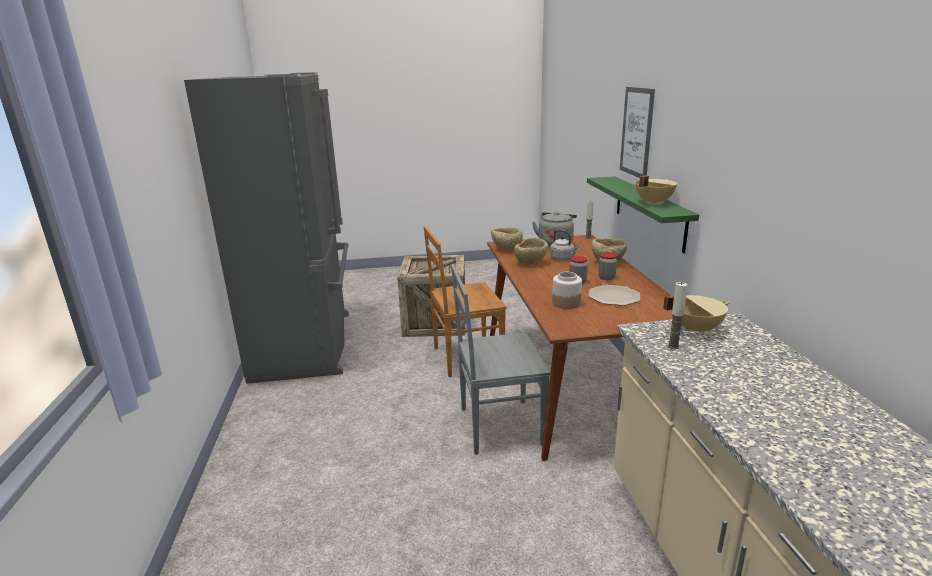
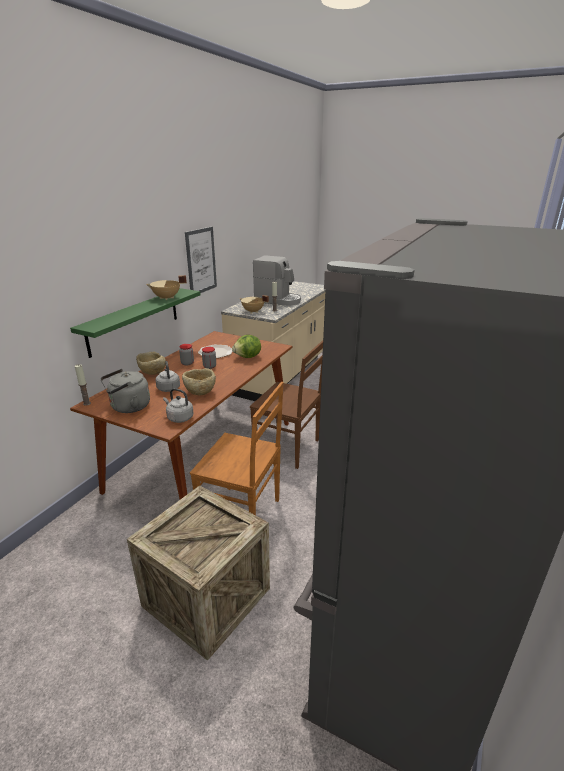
camera: 145 degrees left, 5 degrees up
grey chair [451,264,551,455] -> brown chair [250,340,323,469]
beige bowl [491,226,523,251] -> grey kettle [163,388,194,423]
jar [552,272,582,309] -> lettuce [232,335,261,358]
picture [620,87,655,178] -> picture moved to [185,227,217,293]
none -> coffee machine [253,255,301,306]

